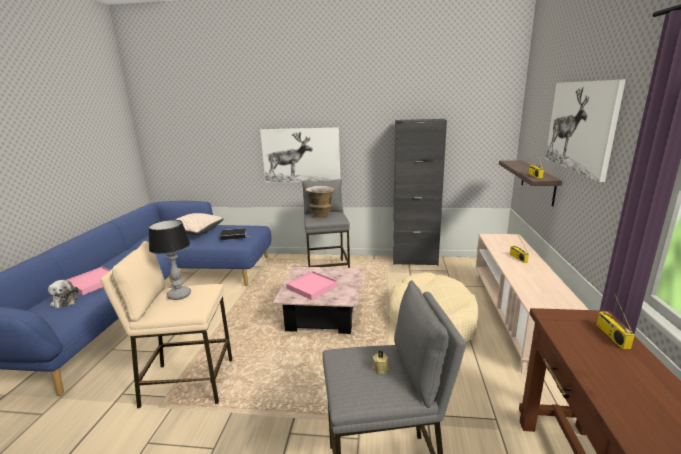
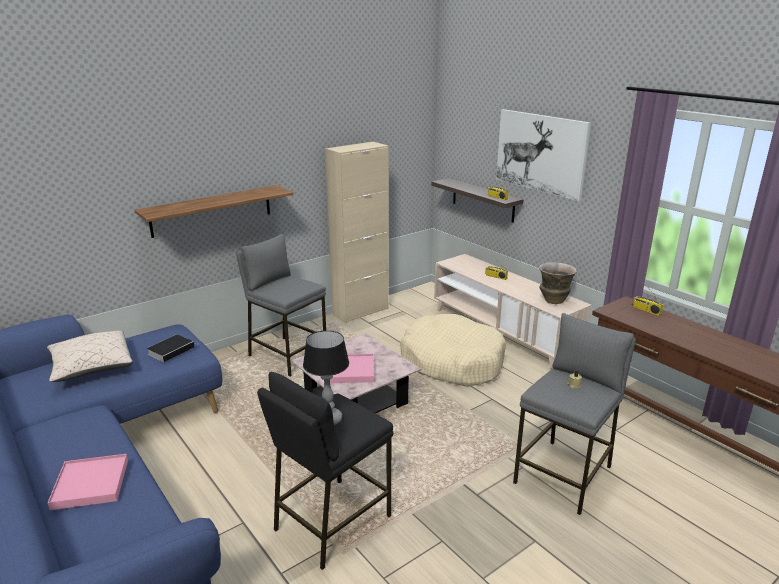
camera: 45 degrees left, 5 degrees up
plush toy [48,280,79,308] -> none
beige stool [100,241,232,408] -> black stool [257,372,393,570]
picture [260,128,340,182] -> shelf [134,185,294,238]
vase [305,186,335,217] -> vase moved to [539,262,577,304]
black cabinet [393,119,447,266] -> beige cabinet [325,142,389,323]

